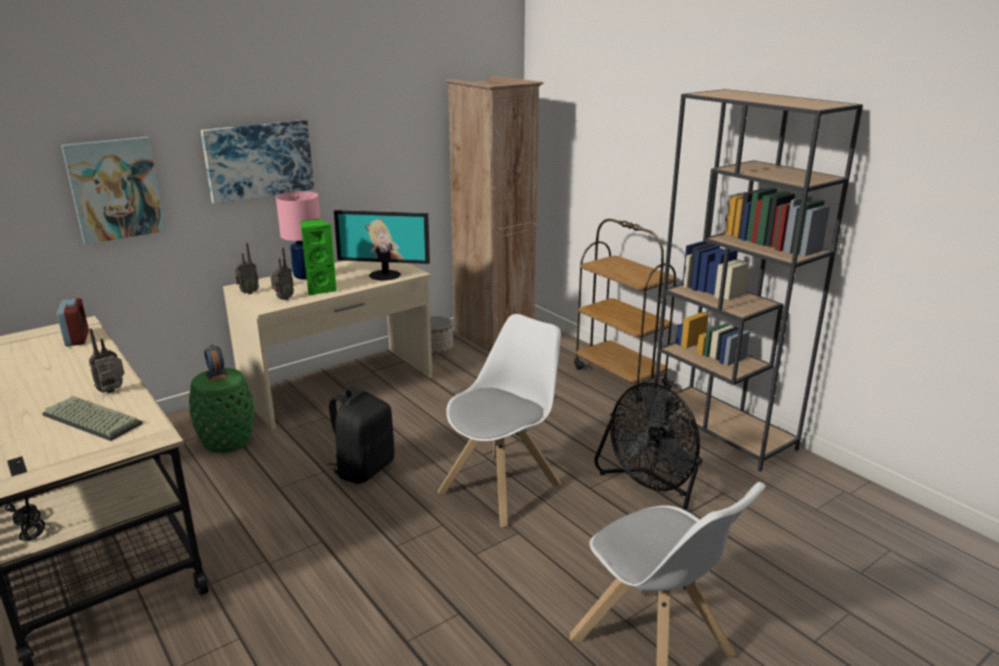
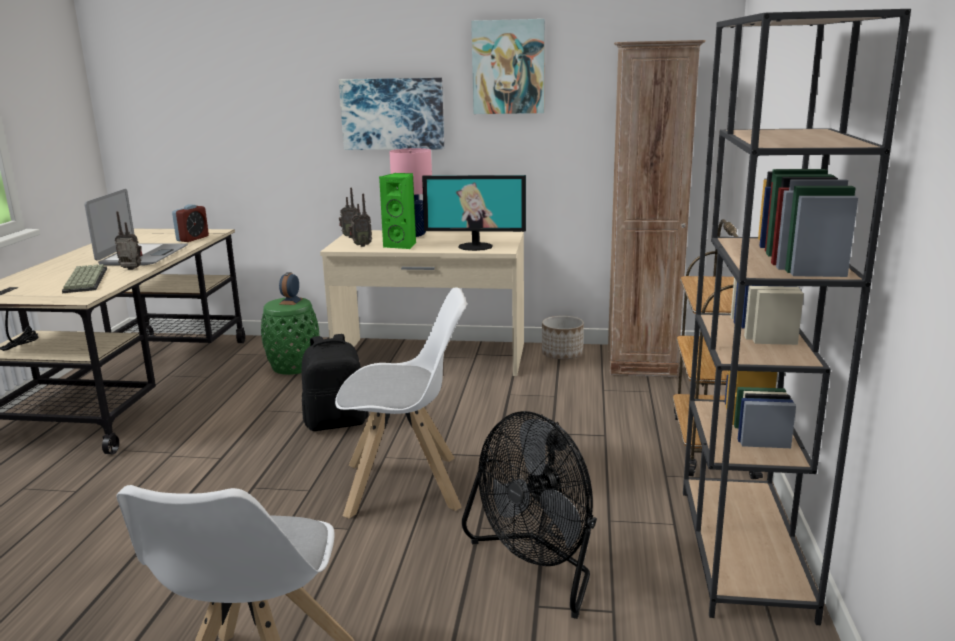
camera: 45 degrees right, 5 degrees down
picture [61,136,166,244] -> picture moved to [471,19,545,114]
monitor [334,210,430,280] -> monitor turned 45 degrees counterclockwise [422,175,526,251]
black fan [594,382,703,511] -> black fan turned 45 degrees counterclockwise [462,411,597,619]
none -> laptop [84,189,188,266]

